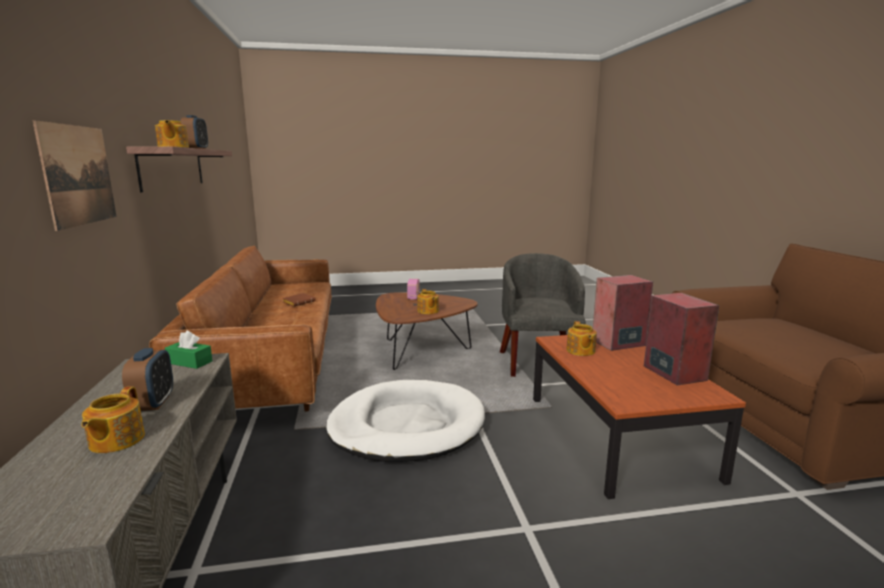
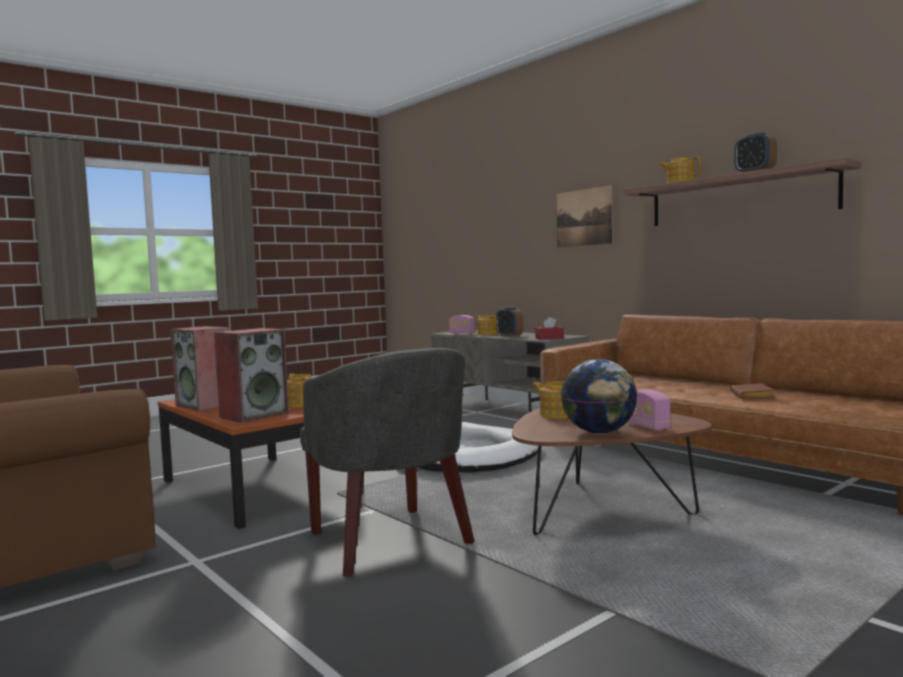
camera: 150 degrees right, 10 degrees down
green tissue box [165,331,212,369] -> red tissue box [535,317,564,340]
none -> radio [449,315,475,334]
none -> globe [561,359,637,434]

